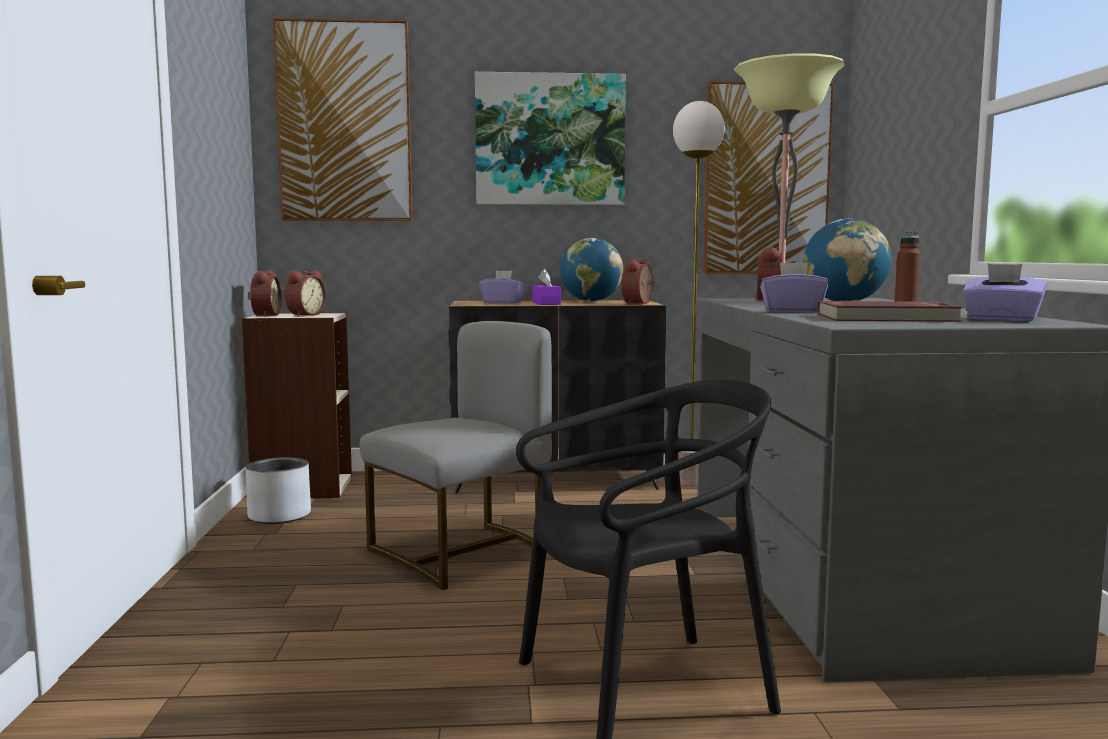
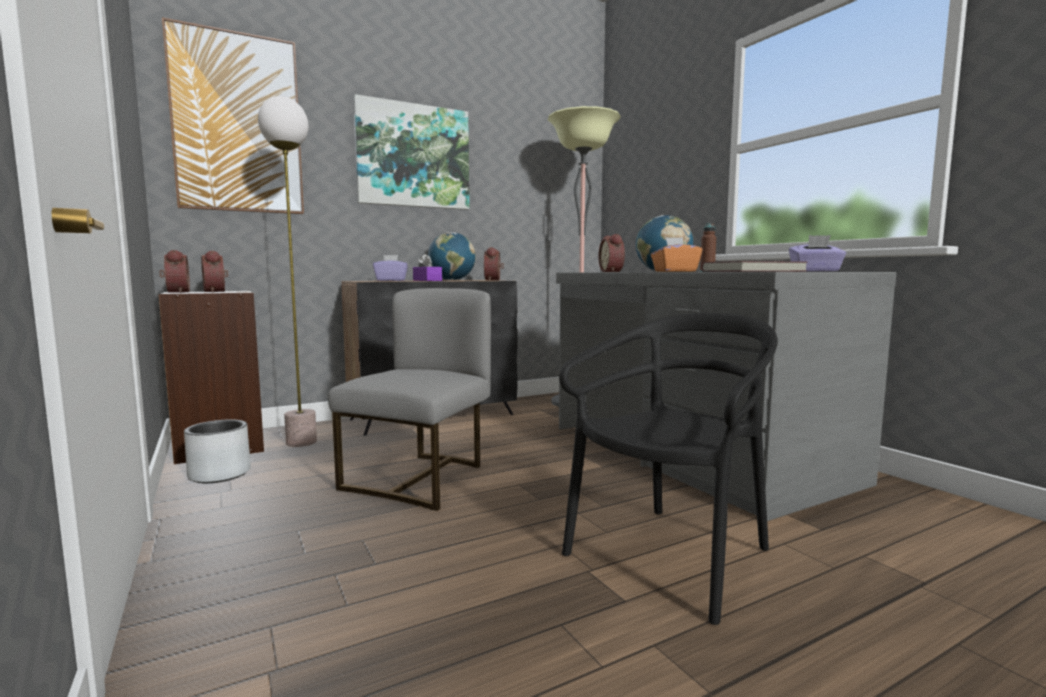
camera: 25 degrees left, 0 degrees up
alarm clock [285,270,326,317] -> alarm clock turned 150 degrees clockwise [201,251,228,293]
floor lamp [673,101,725,487] -> floor lamp moved to [258,96,317,447]
picture [703,81,834,274] -> none
purple tissue box [760,262,829,313] -> orange tissue box [651,237,702,272]

